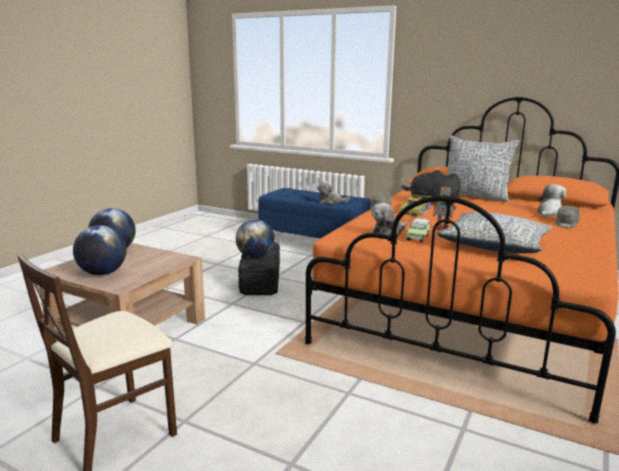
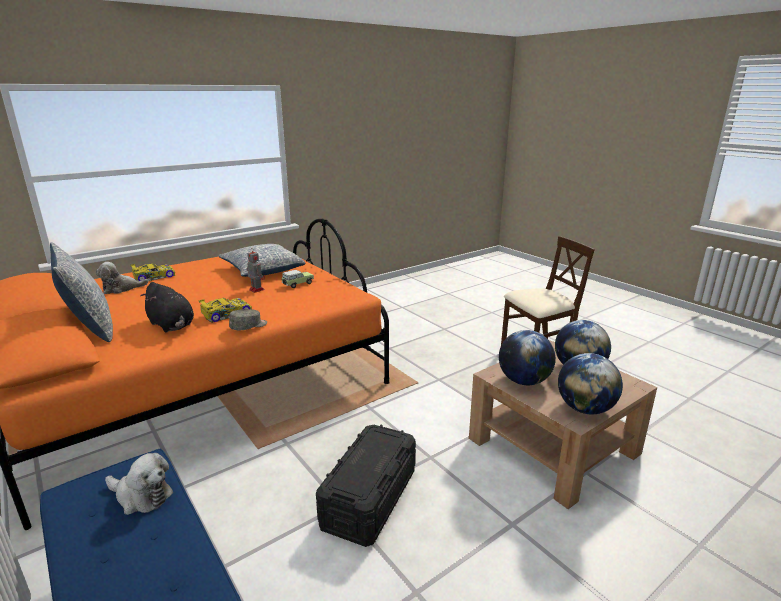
camera: 155 degrees left, 5 degrees up
globe [236,219,275,258] -> globe moved to [499,330,556,385]
plush toy [371,203,407,237] -> none
grey cap [556,206,580,228] -> toy car [130,263,176,282]

